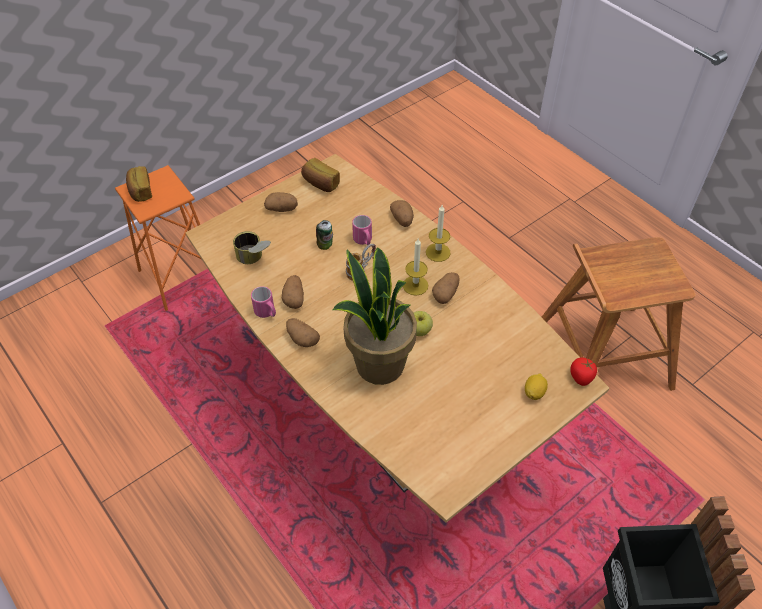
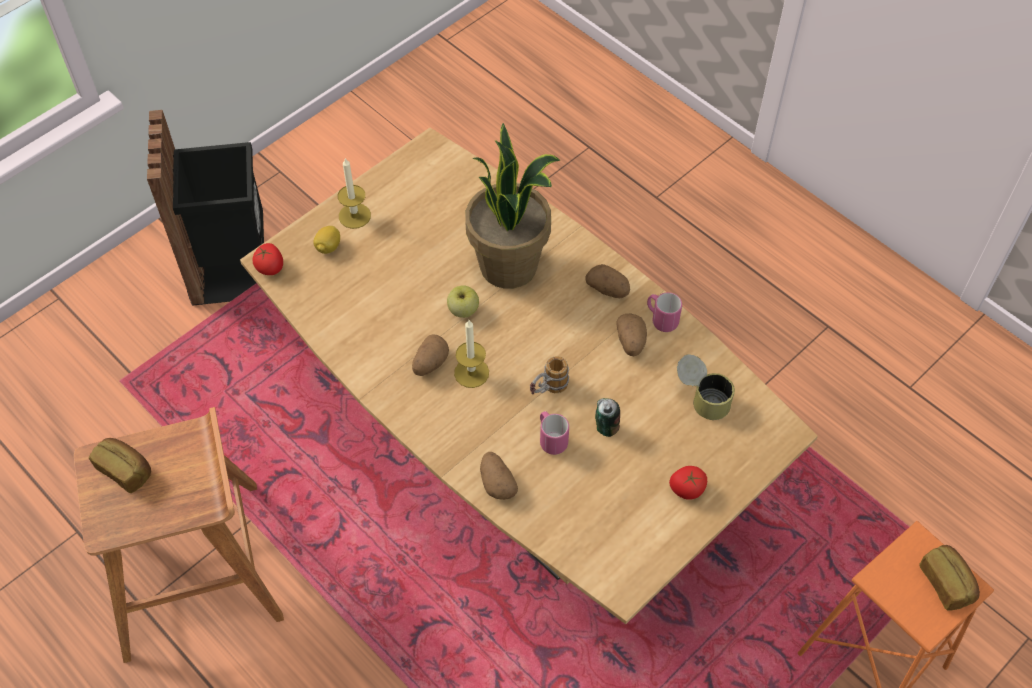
camera: 175 degrees right, 5 degrees up
potato [264,192,298,212] -> tomato [669,466,707,500]
bread [301,158,340,192] -> bread moved to [89,438,151,493]
candle [426,205,450,262] -> candle moved to [338,157,371,229]

